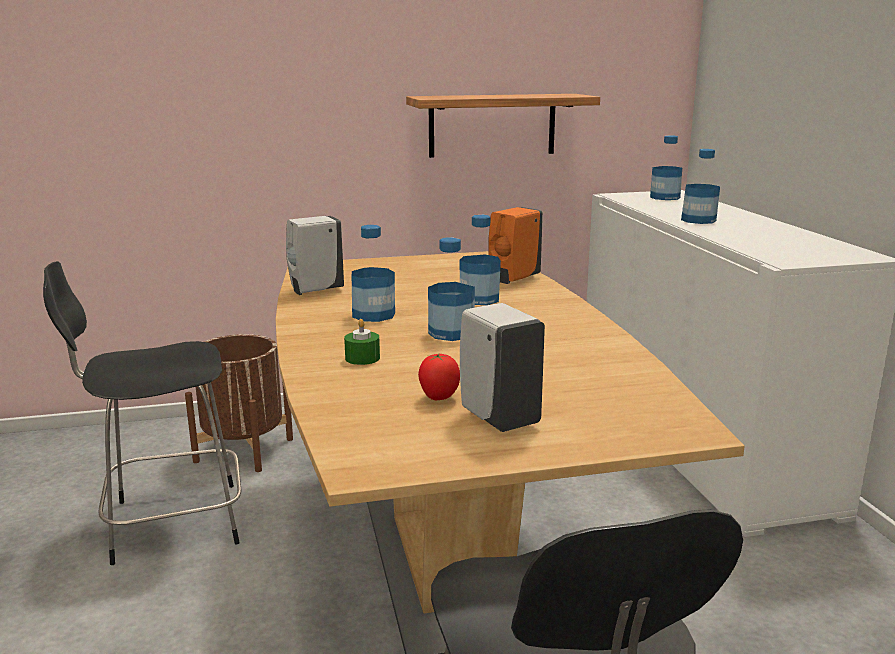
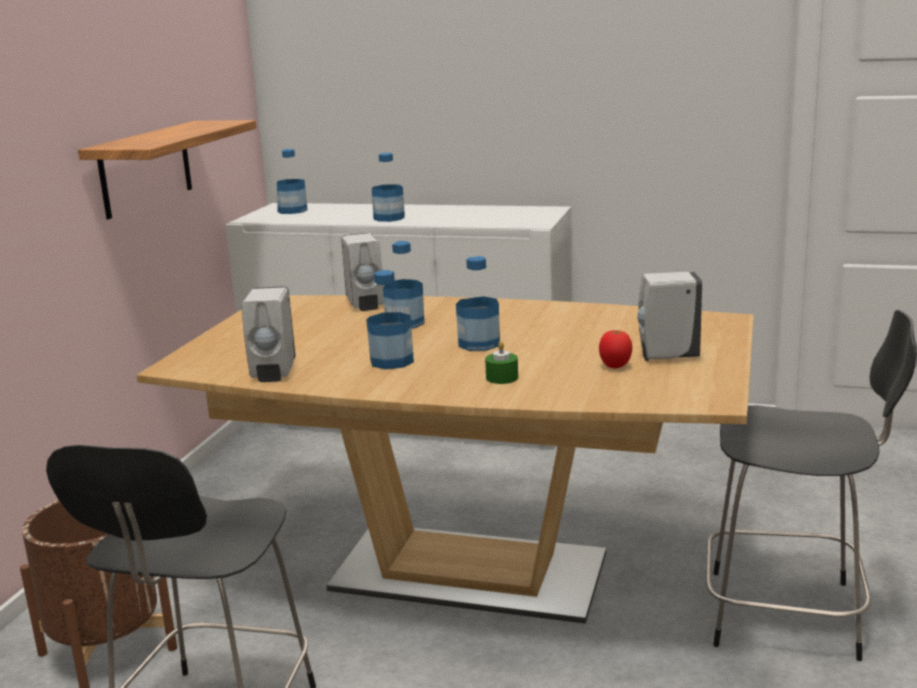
camera: 60 degrees left, 0 degrees up
orange soap dispenser [488,207,543,284] -> white soap dispenser [341,233,384,311]

